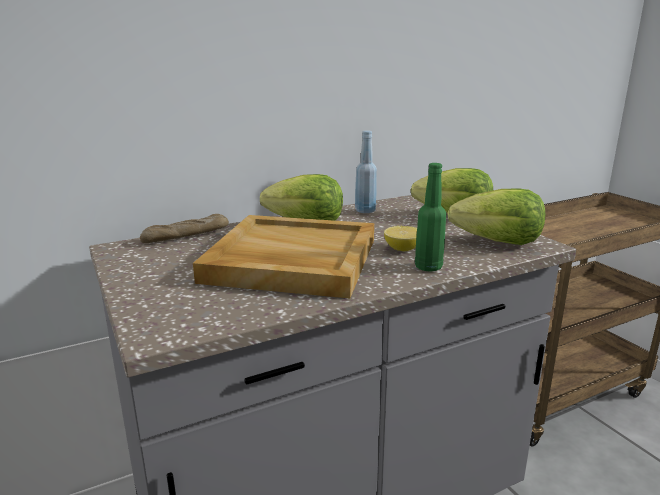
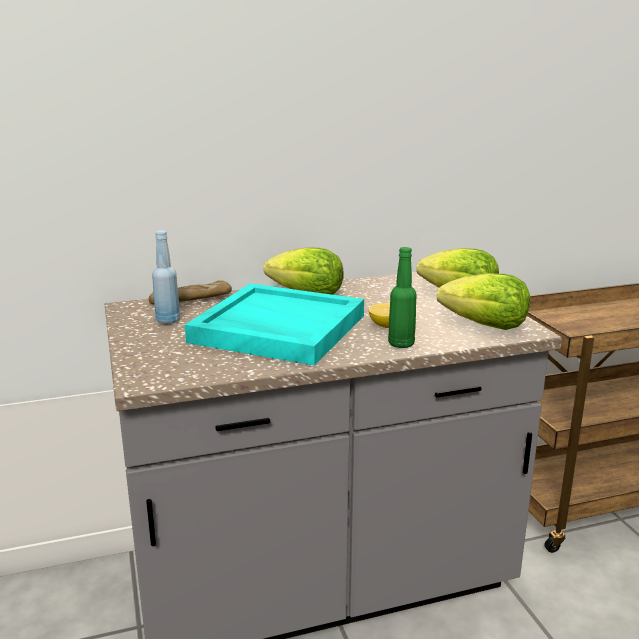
camera: 10 degrees right, 0 degrees up
beige tray [193,215,374,298] -> turquoise tray [185,283,364,366]
blue bottle [355,130,377,213] -> blue bottle moved to [152,230,180,324]

